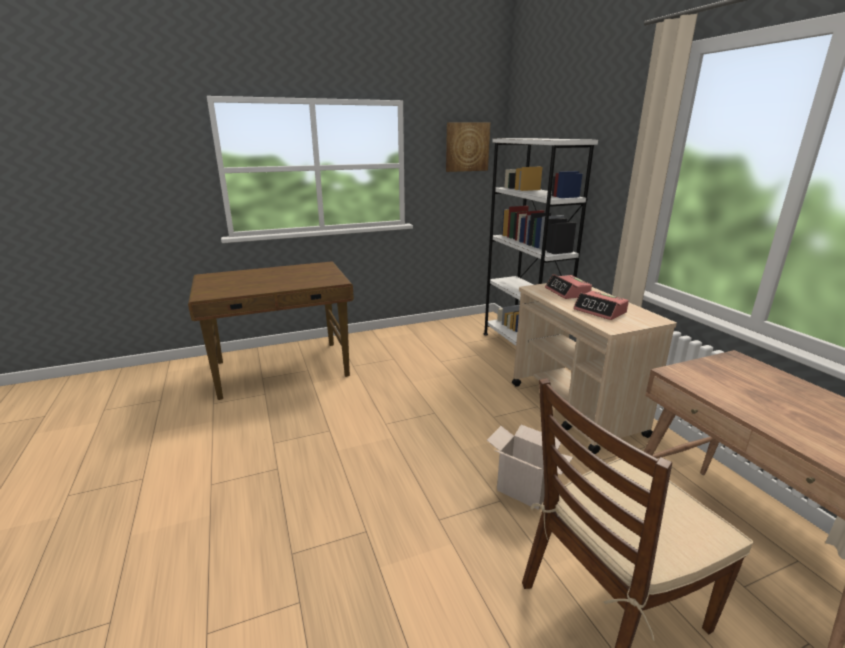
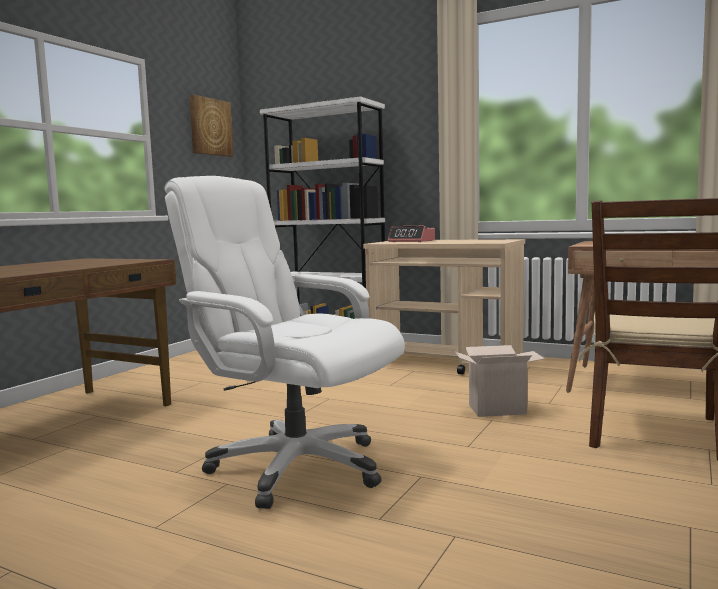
camera: 40 degrees left, 15 degrees down
alarm clock [573,291,629,320] -> none
none -> white office chair [165,176,405,509]

